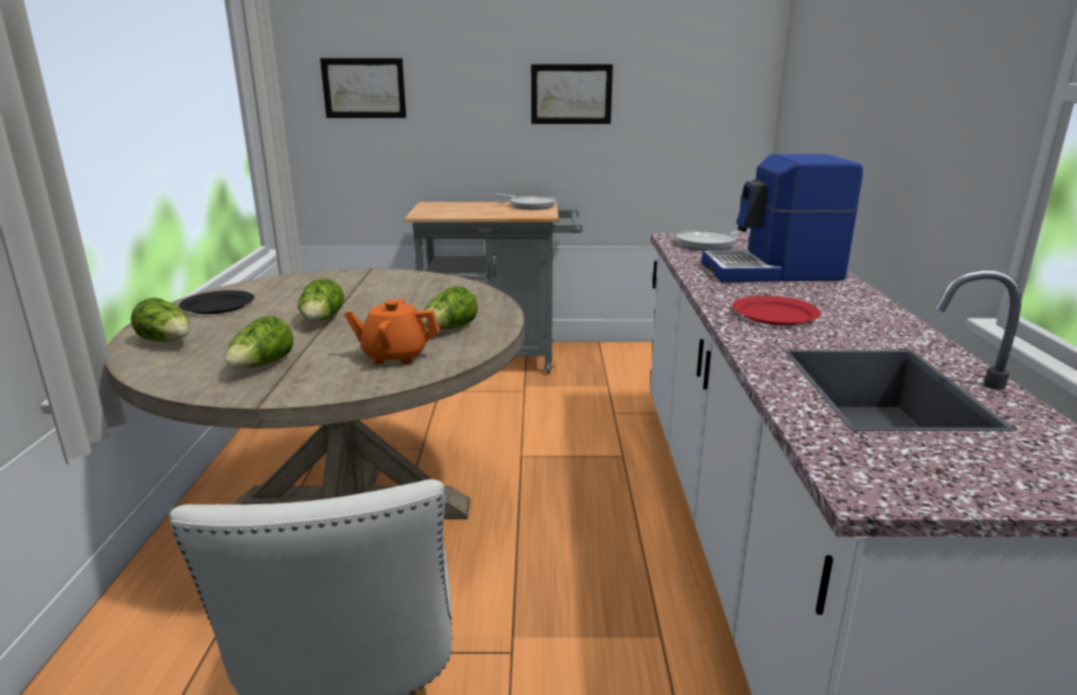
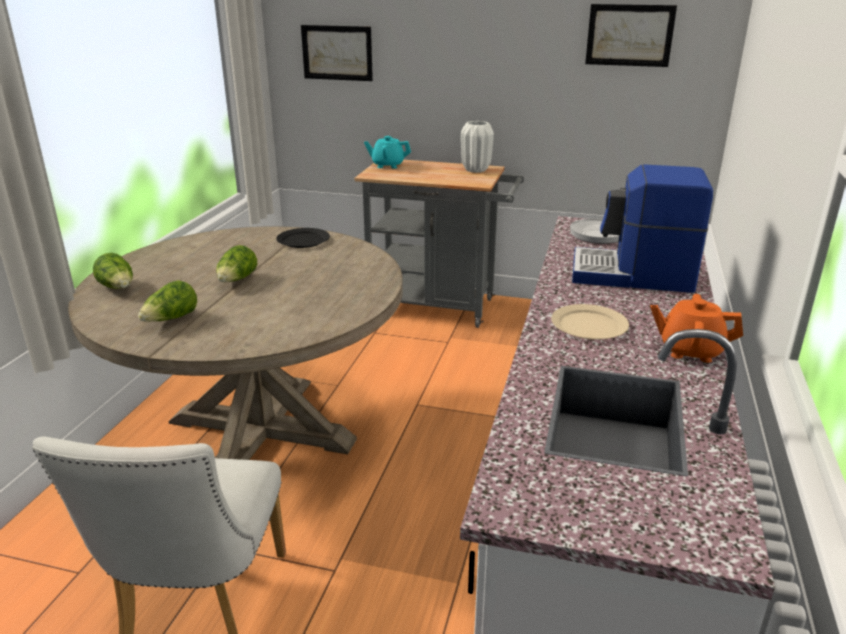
camera: 15 degrees right, 5 degrees up
black plate [179,290,254,314] -> black plate moved to [276,228,330,248]
orange teapot [344,299,440,365] -> orange teapot moved to [650,294,743,363]
lettuce [422,286,478,329] -> none
frying pan [495,194,556,210] -> white vase [461,121,494,173]
picture [531,64,613,124] -> picture moved to [585,4,677,67]
red plate [732,296,821,325] -> beige plate [551,304,629,340]
none -> turquoise teapot [364,136,411,169]

